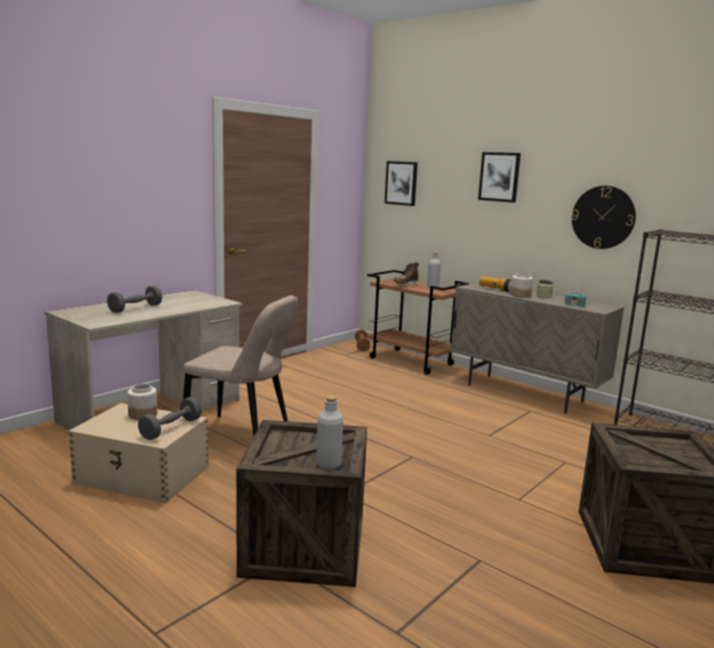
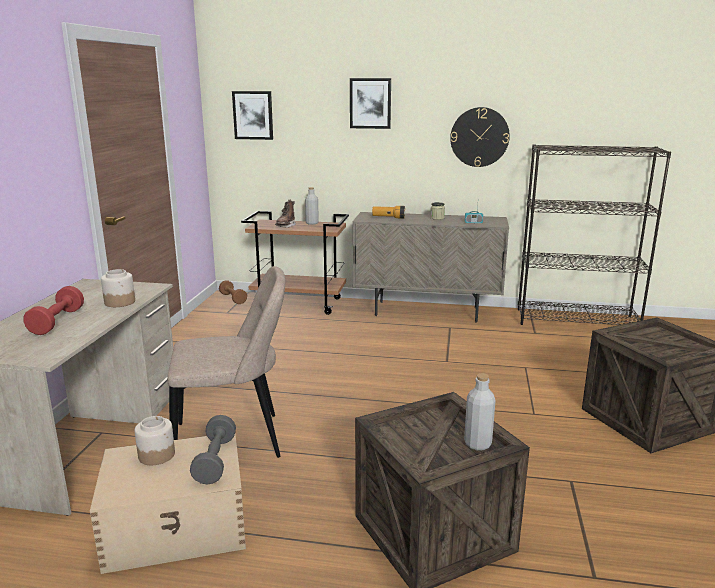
camera: 30 degrees left, 5 degrees up
grey dumbbell [107,286,162,313] -> red dumbbell [23,286,84,335]
jar [510,273,533,298] -> jar moved to [101,269,135,307]

